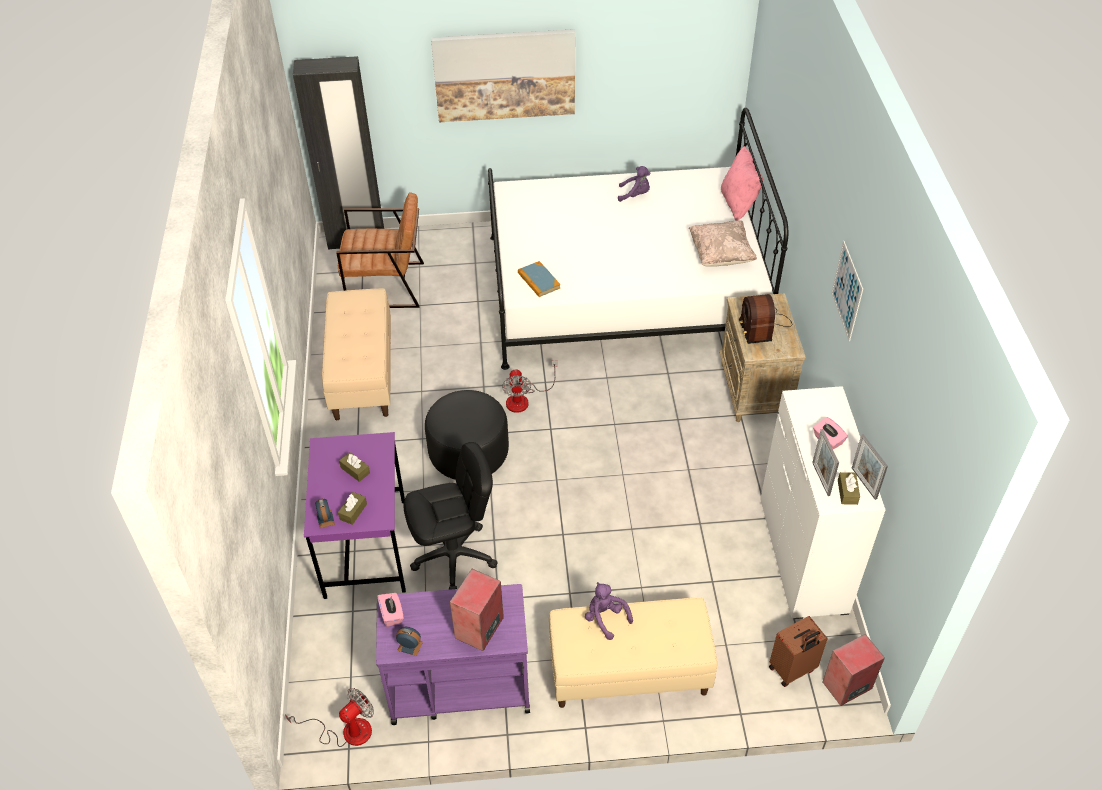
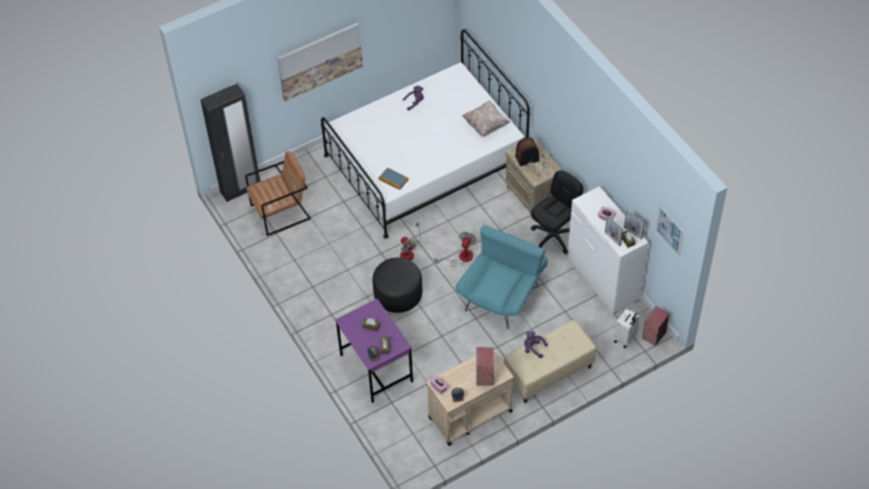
camera: 25 degrees left, 5 degrees up
fan [285,688,374,747] -> fan moved to [434,232,476,267]
beige bench [322,288,391,420] -> none
purple cart [376,584,530,725] -> beige cart [426,351,514,446]
black office chair [403,442,498,590] -> black office chair moved to [531,170,583,254]
pink pillow [721,146,763,221] -> none
radio [739,294,792,344] -> radio turned 105 degrees clockwise [515,137,549,175]
brown suitcase [769,616,828,687] -> white suitcase [614,308,640,348]
picture [831,241,863,341] -> picture moved to [655,205,684,256]
none -> turquoise armchair [455,225,548,329]

